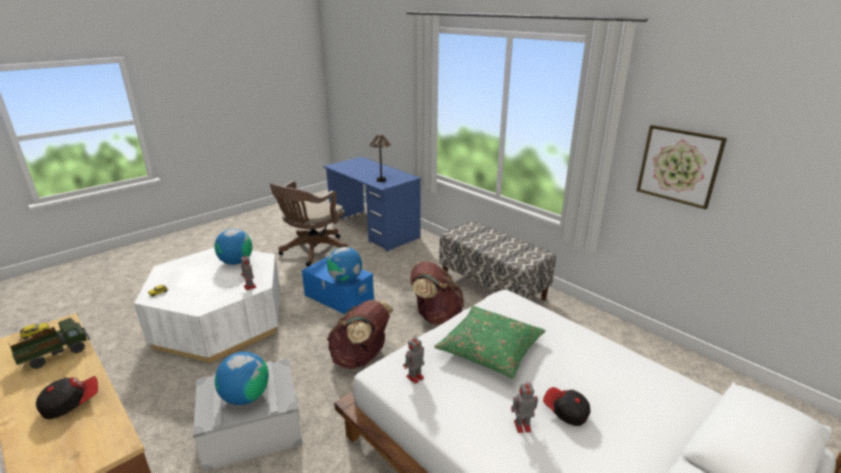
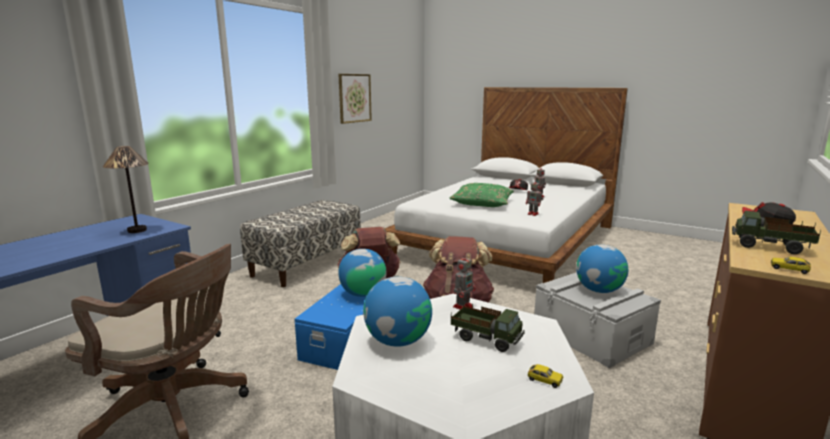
camera: 105 degrees left, 10 degrees down
none -> toy truck [450,302,525,352]

